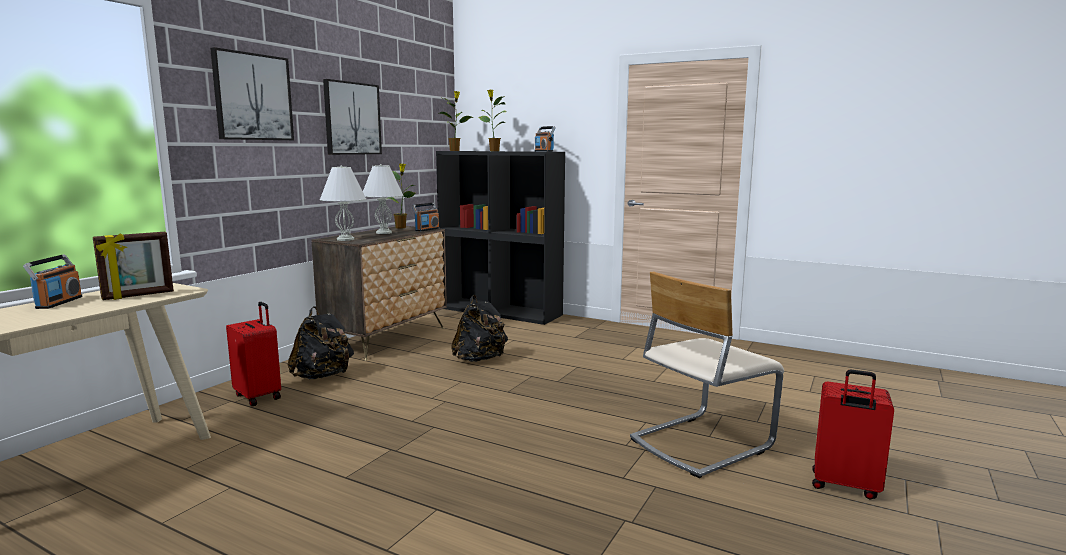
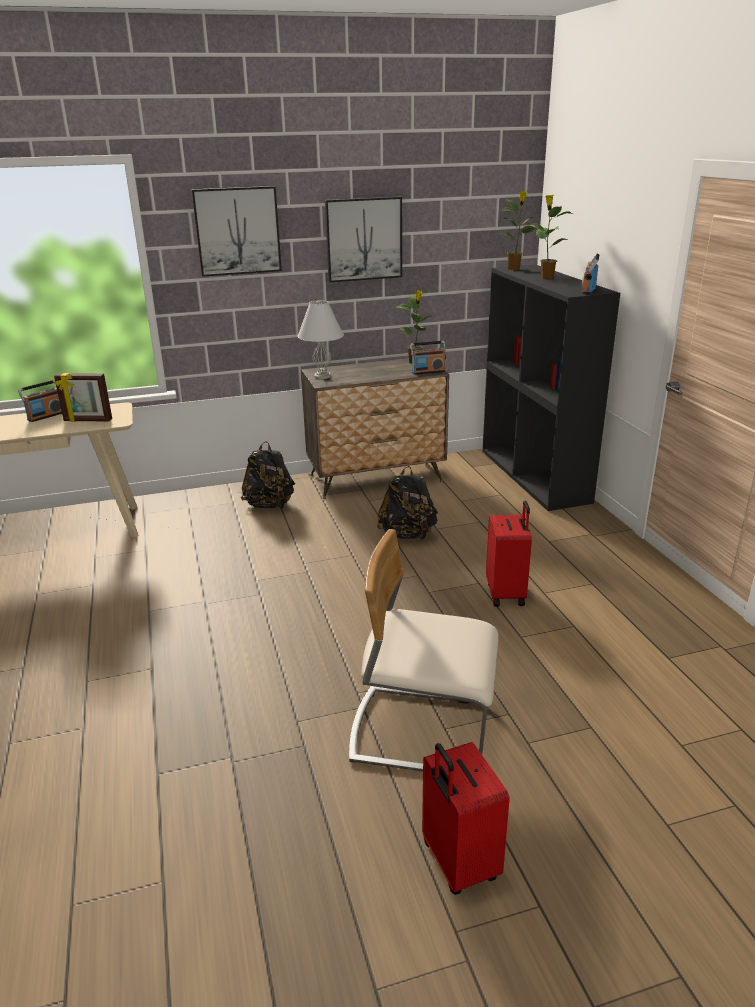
camera: 45 degrees right, 15 degrees up
red suitcase [226,302,281,406] -> red suitcase moved to [486,501,532,607]
white table lamp [363,164,403,234] -> none

